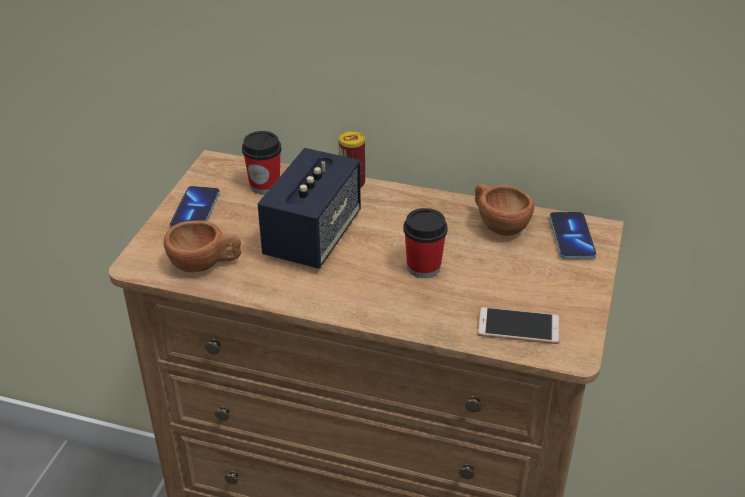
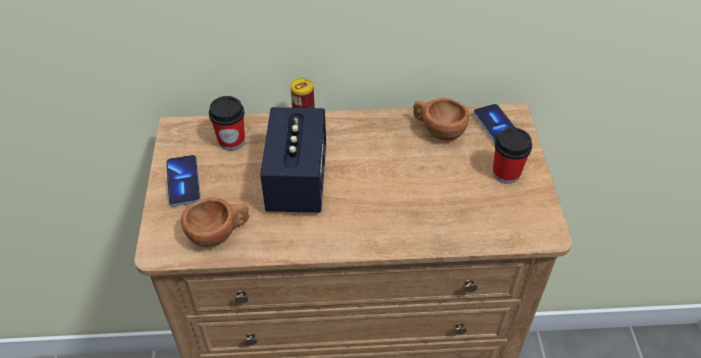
camera: 20 degrees left, 10 degrees up
cup [403,208,448,278] -> cup moved to [493,127,532,184]
phone [477,307,560,344] -> none

